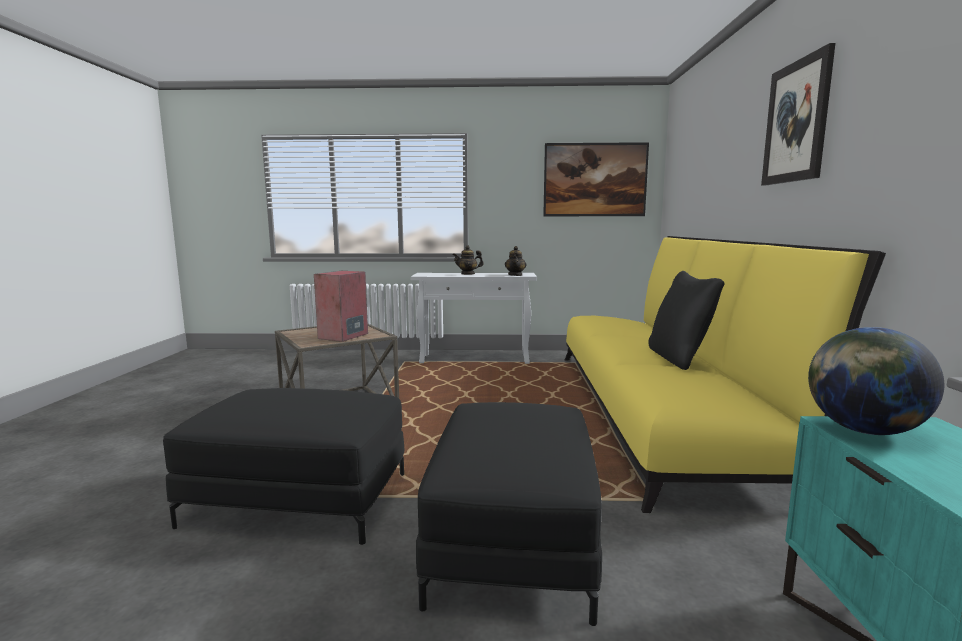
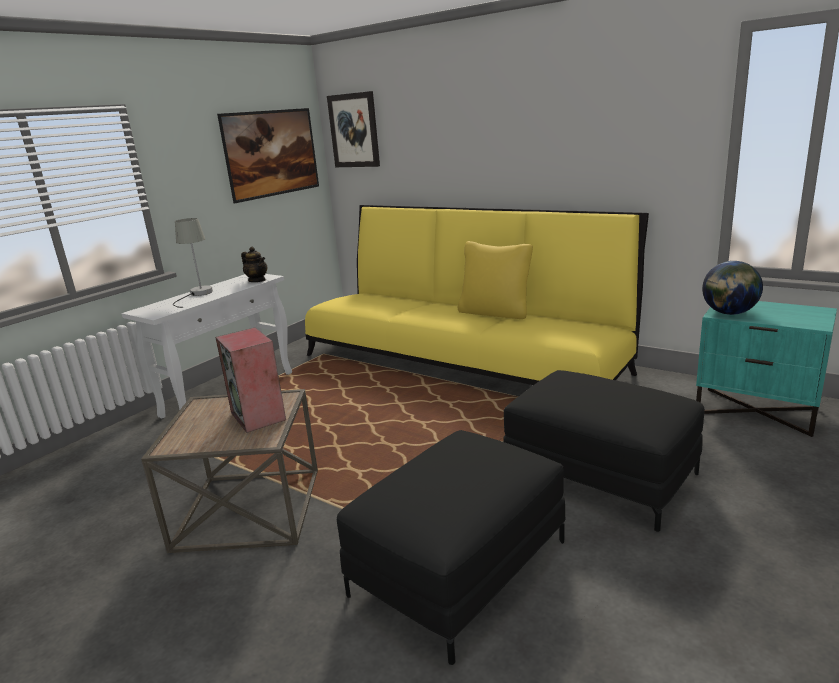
camera: 55 degrees left, 10 degrees up
teapot [453,246,484,275] -> grey table lamp [173,218,213,308]
black pillow [648,271,724,370] -> yellow pillow [458,241,533,319]
picture [761,43,835,185] -> picture moved to [327,91,380,167]

